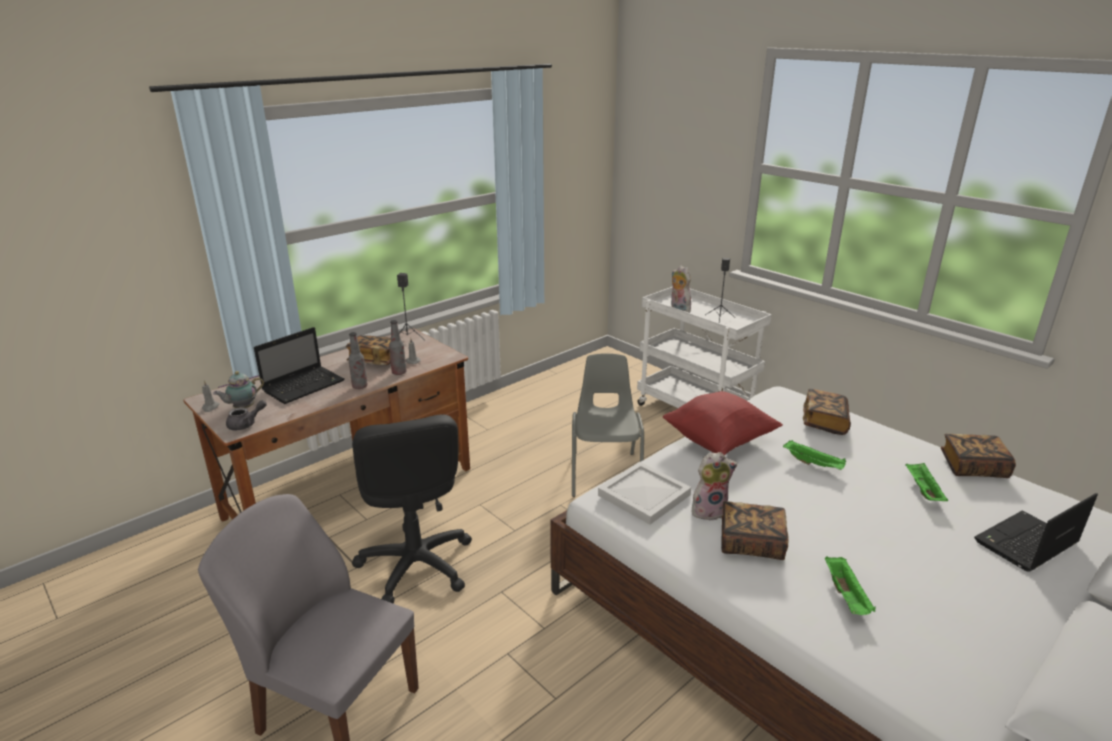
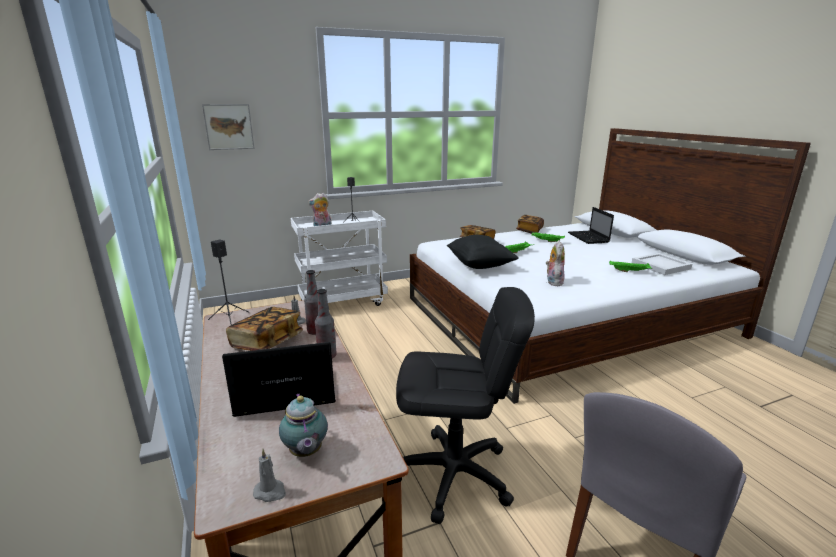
camera: 70 degrees left, 5 degrees down
grey teapot [226,400,267,430] -> none
laptop [254,327,345,404] -> laptop turned 75 degrees counterclockwise [222,342,336,417]
grey chair [572,353,644,497] -> none
white tray [598,462,691,525] -> white tray moved to [632,253,692,275]
red pillow [663,391,783,455] -> black pillow [447,235,519,269]
book [721,501,789,560] -> none
none -> picture [202,104,255,150]

